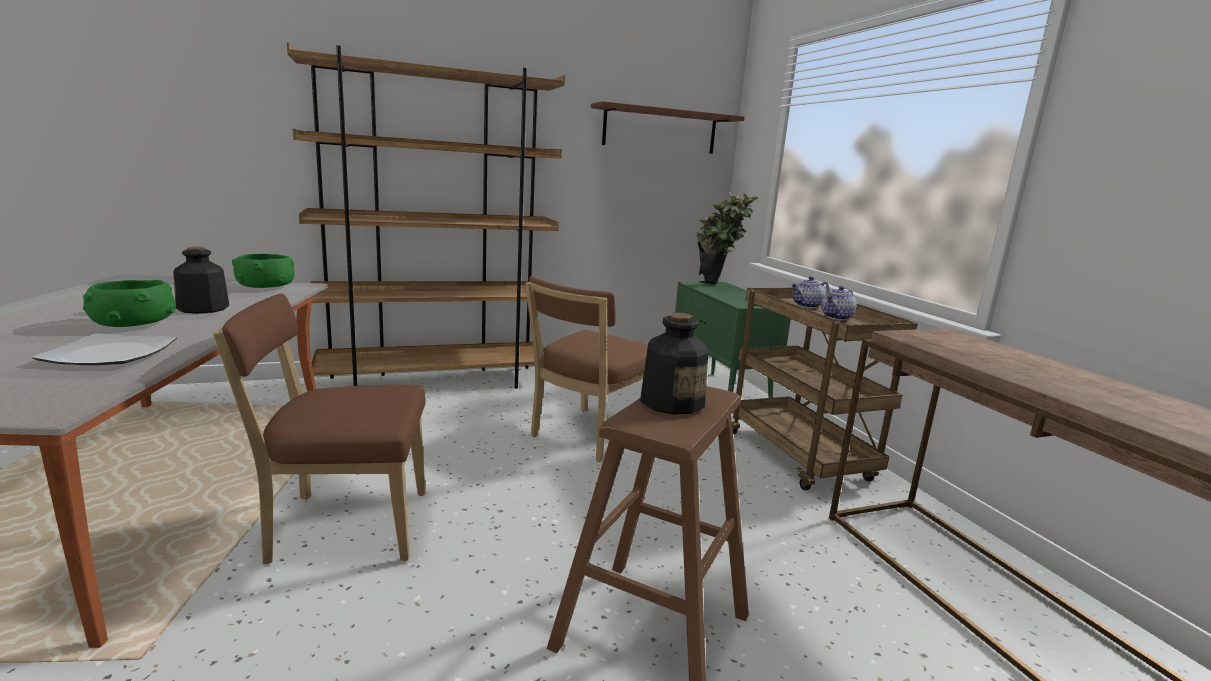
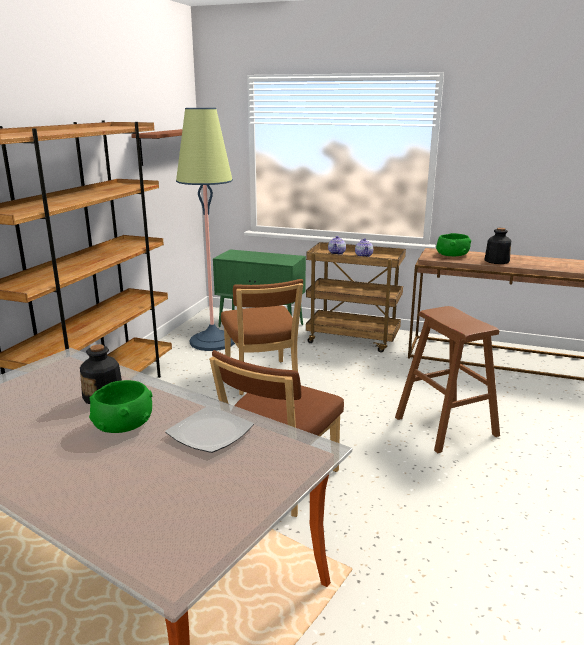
camera: 50 degrees left, 5 degrees up
green bowl [232,254,295,288] -> green bowl moved to [436,233,471,256]
bottle [640,313,708,415] -> bottle moved to [484,228,511,264]
potted plant [696,192,758,284] -> none
none -> floor lamp [176,108,235,351]

